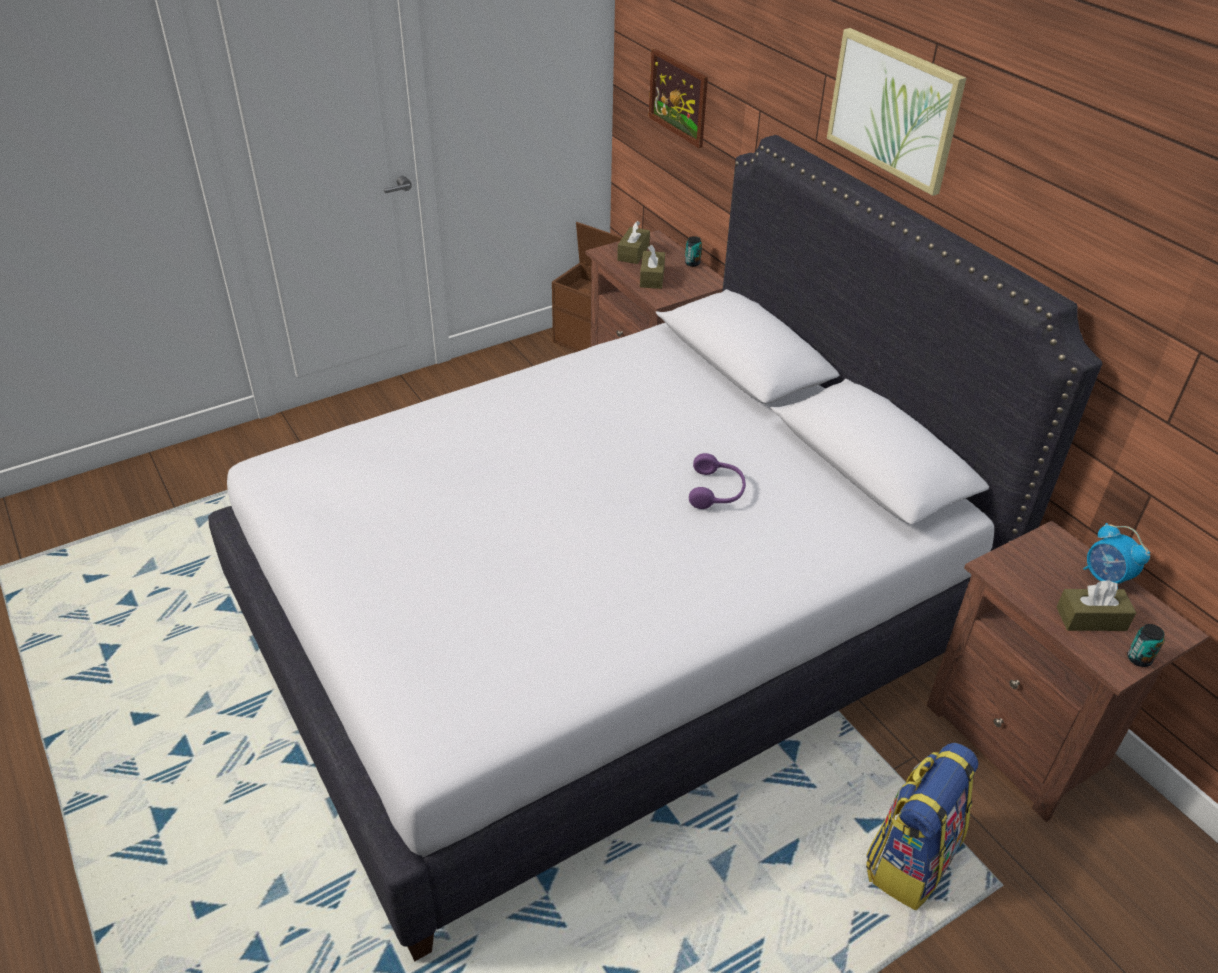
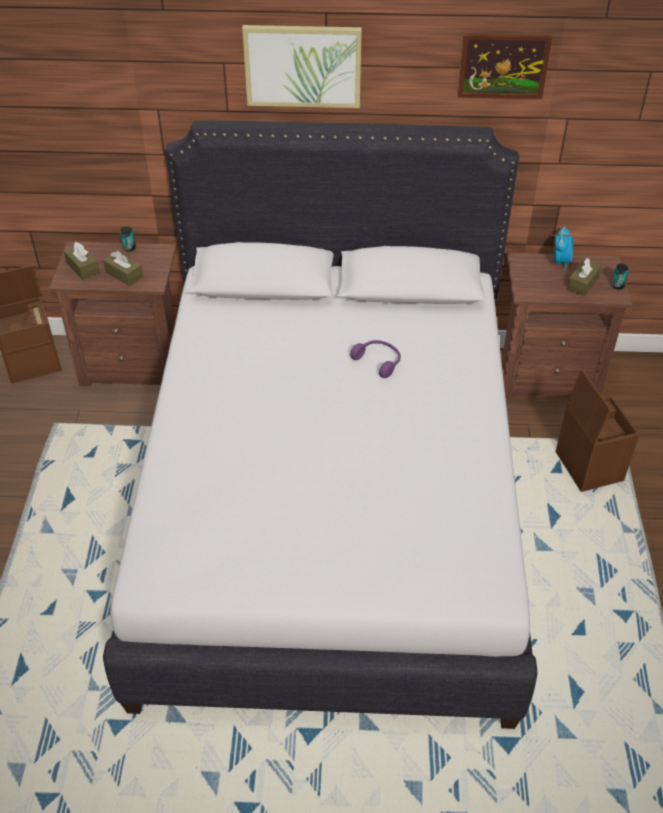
camera: 55 degrees left, 5 degrees up
picture [649,49,708,148] -> picture moved to [457,34,552,99]
backpack [866,742,979,910] -> brown storage box [556,369,640,492]
alarm clock [1083,523,1150,589] -> alarm clock turned 75 degrees counterclockwise [554,227,573,270]

